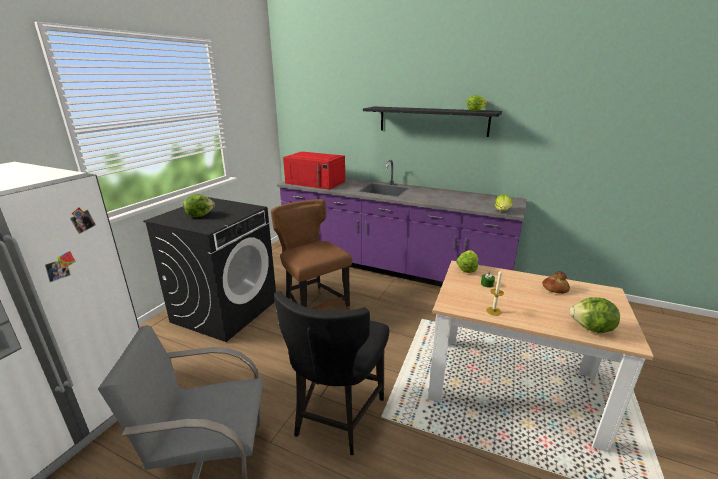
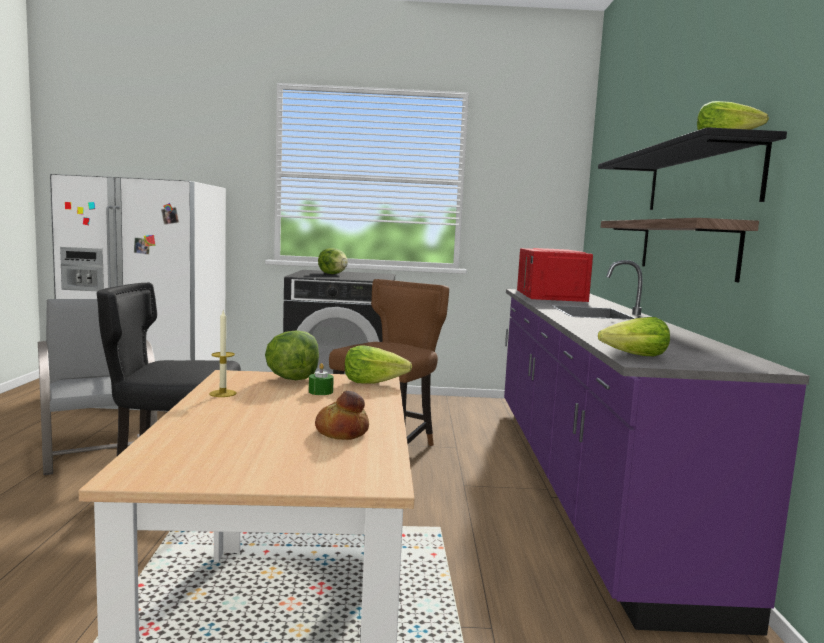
camera: 65 degrees right, 15 degrees down
lettuce [570,297,620,333] -> lettuce moved to [265,330,319,380]
none -> shelf [601,218,759,282]

